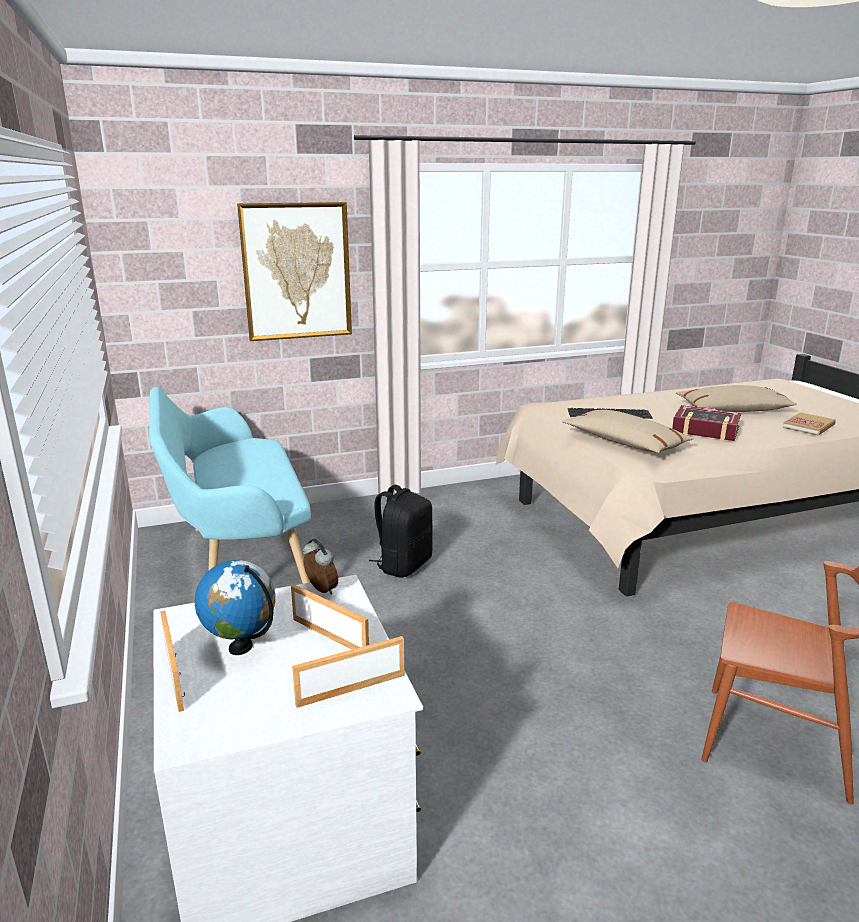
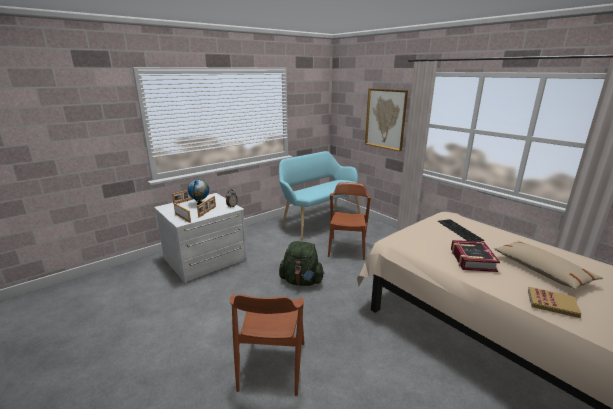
camera: 70 degrees right, 0 degrees up
black backpack [369,485,433,577] -> brown chair [328,182,371,260]
beige pillow [562,409,694,453] -> none
none -> green backpack [279,241,324,286]

